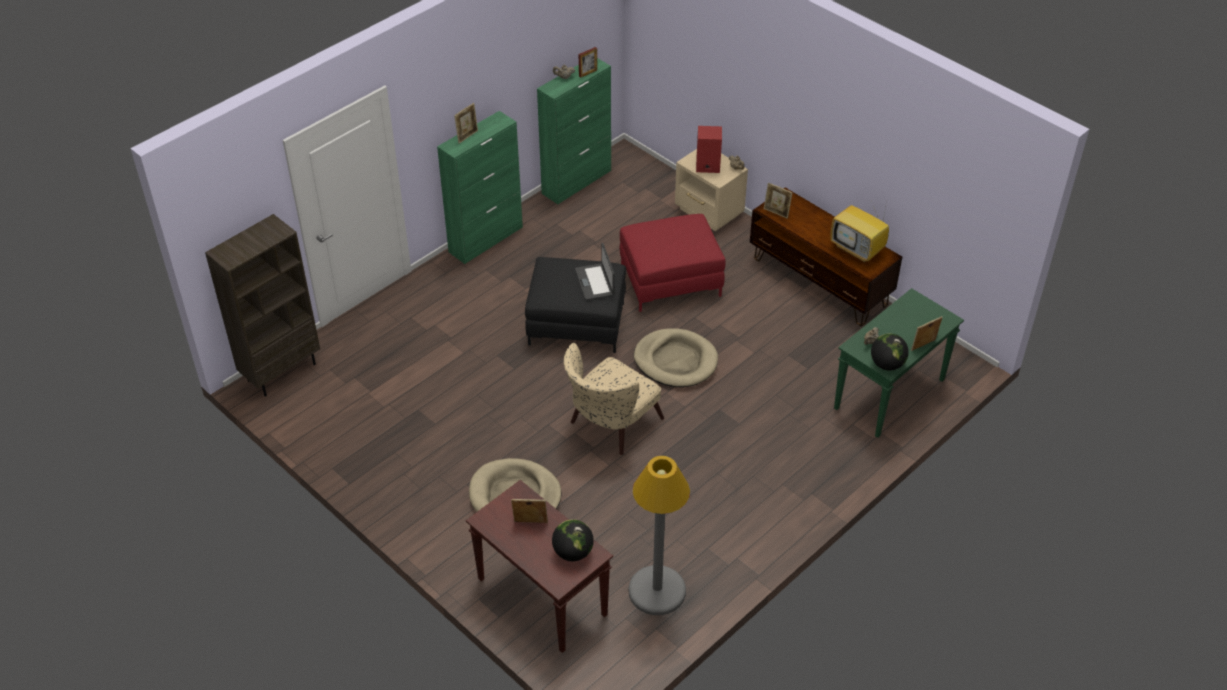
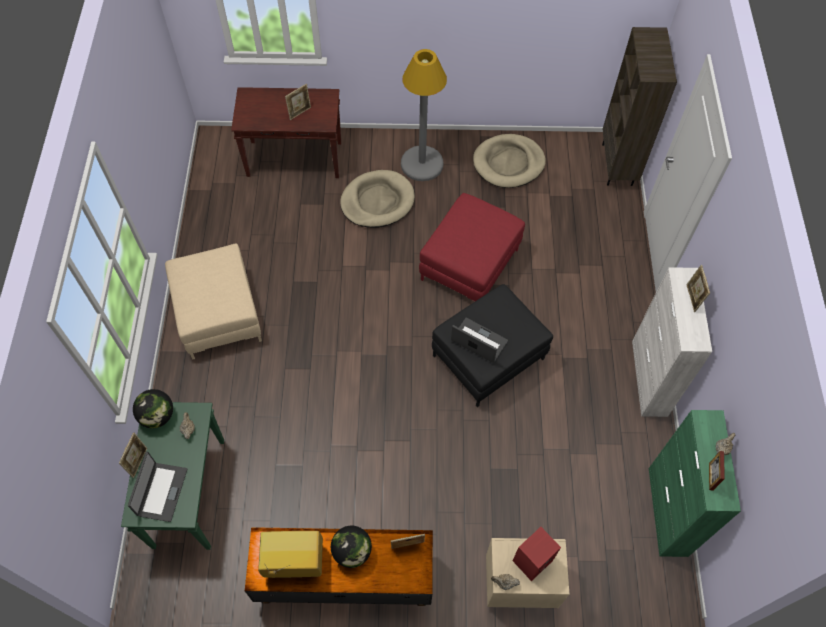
camera: 135 degrees right, 15 degrees up
green cabinet [437,111,523,264] -> white cabinet [632,267,712,417]
globe [552,519,594,561] -> globe moved to [331,526,372,568]
beige armchair [564,343,664,455] -> none
red ottoman [620,214,726,312] -> red ottoman moved to [419,193,525,301]
grey floor lamp [628,456,690,615] -> grey floor lamp moved to [401,49,447,181]
beige dog bed [634,328,718,387] -> beige dog bed moved to [473,134,546,188]
none -> laptop [128,452,187,522]
none -> beige ottoman [165,243,262,359]

